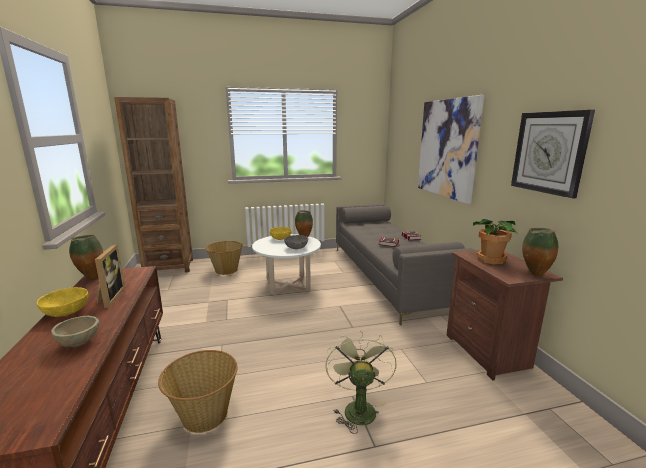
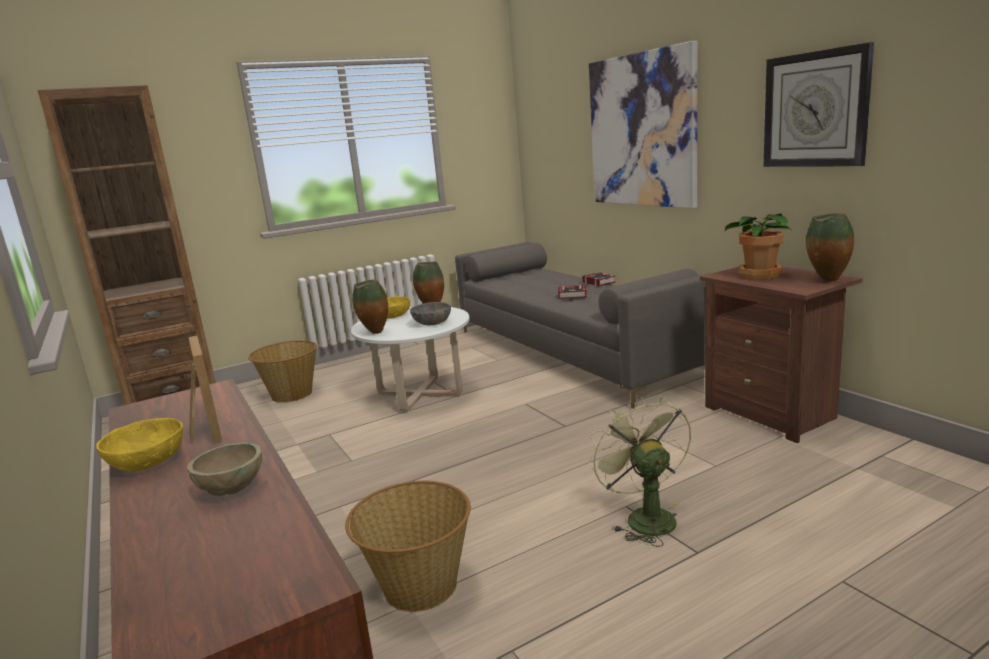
camera: 15 degrees left, 0 degrees up
vase [69,235,103,279] -> vase moved to [352,279,388,334]

